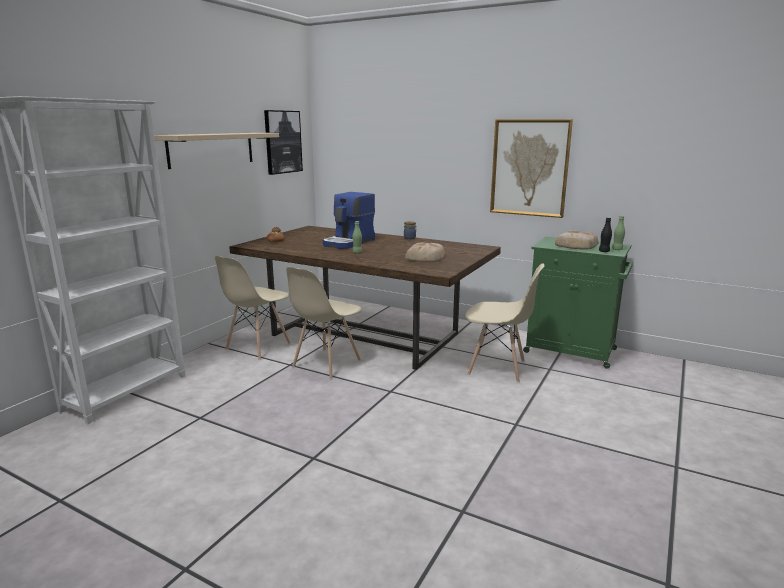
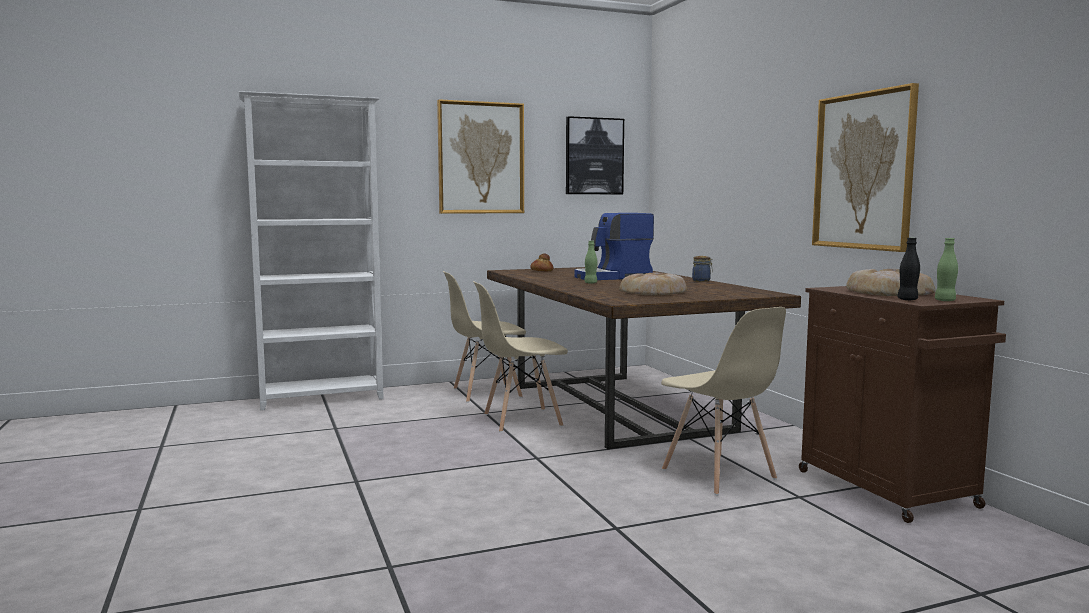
camera: 40 degrees right, 10 degrees down
beige shelf [154,133,279,169] -> picture [437,99,524,214]
green cabinet [523,237,633,369] -> brown cabinet [799,286,1006,523]

